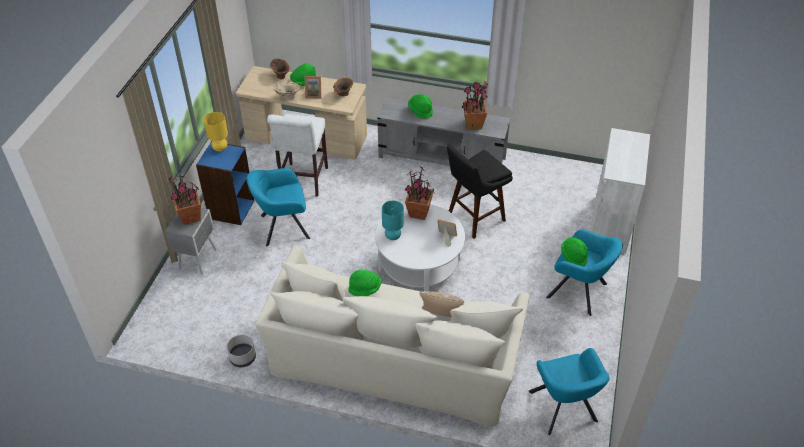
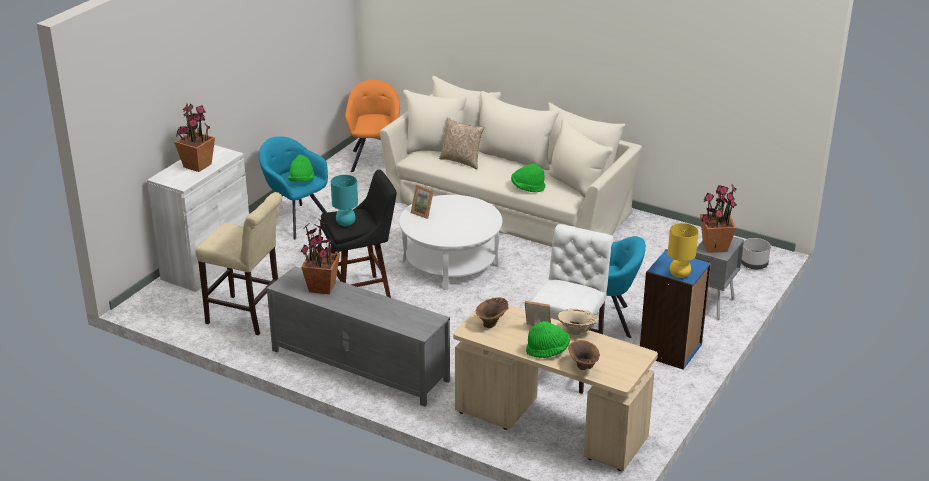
camera: 165 degrees left, 15 degrees down
grey planter [227,335,256,367] -> grey planter moved to [741,238,771,269]
turquoise table lamp [382,201,404,240] -> turquoise table lamp moved to [331,175,358,226]
potted plant [405,167,435,220] -> potted plant moved to [174,103,215,172]
green hat [408,94,433,119] -> none
turquoise armchair [529,348,610,435] -> orange armchair [345,79,400,172]
none -> beige stool [195,192,282,335]

